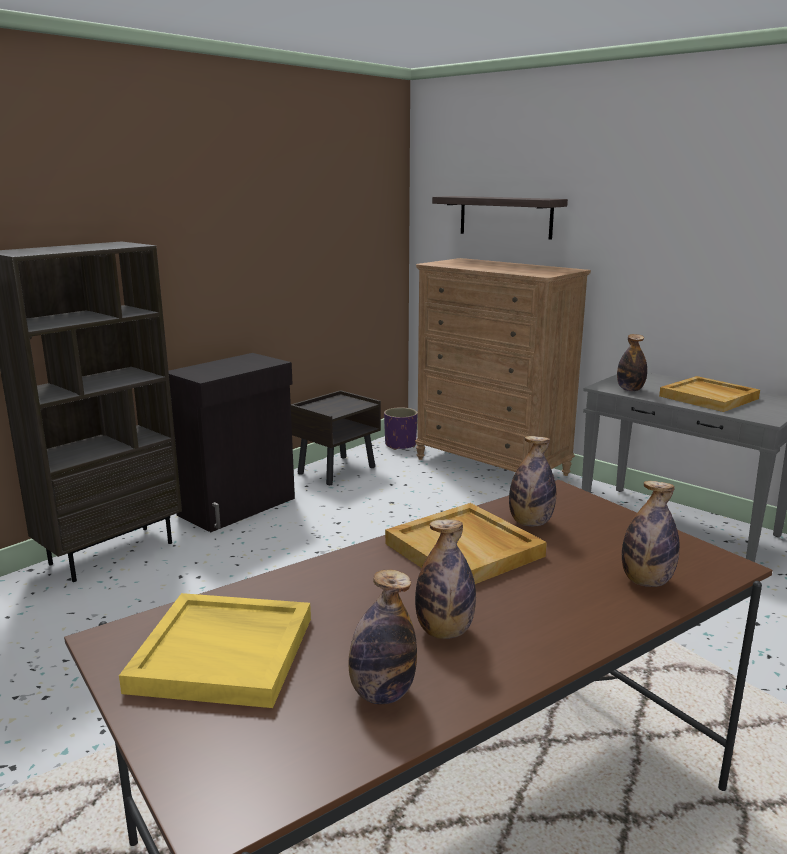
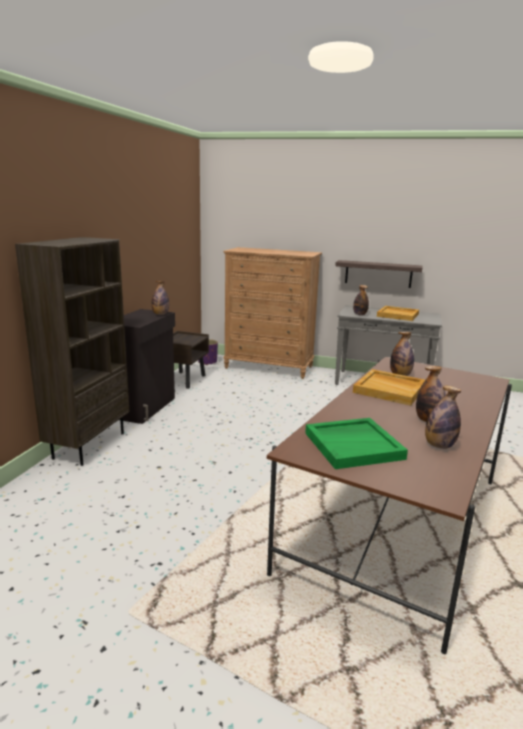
camera: 25 degrees left, 0 degrees up
yellow tray [119,593,311,708] -> green tray [305,418,408,469]
shelf [432,196,568,240] -> shelf moved to [335,260,422,288]
bottle [622,481,680,587] -> bottle moved to [152,281,169,315]

